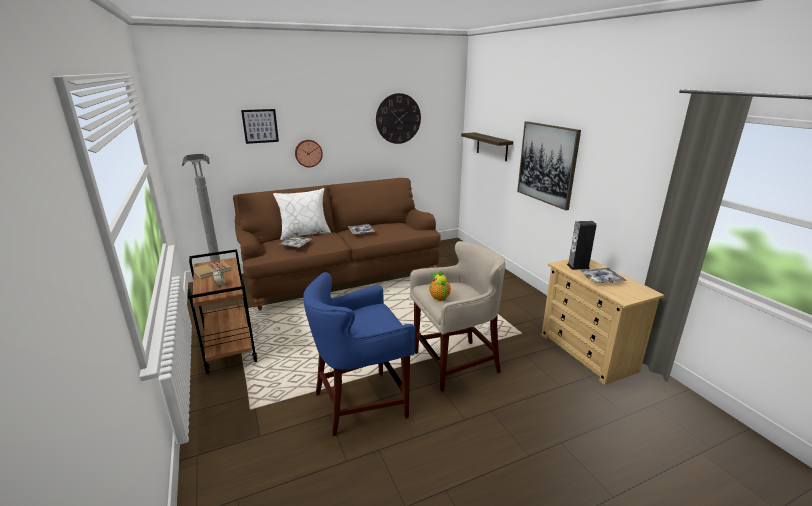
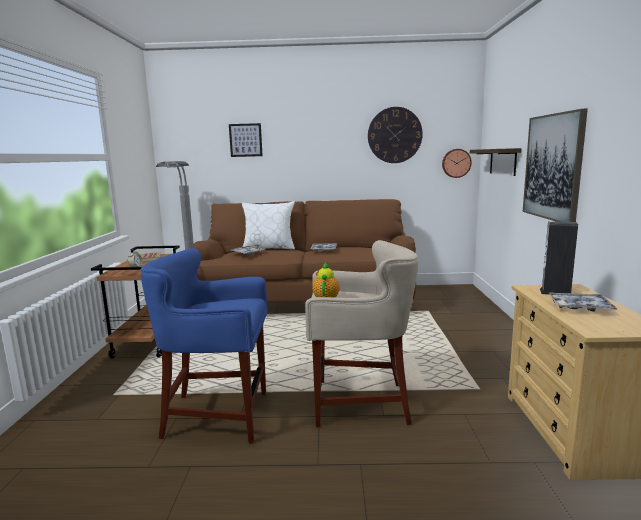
camera: 25 degrees right, 10 degrees down
wall clock [295,140,323,167] -> wall clock moved to [442,149,472,178]

